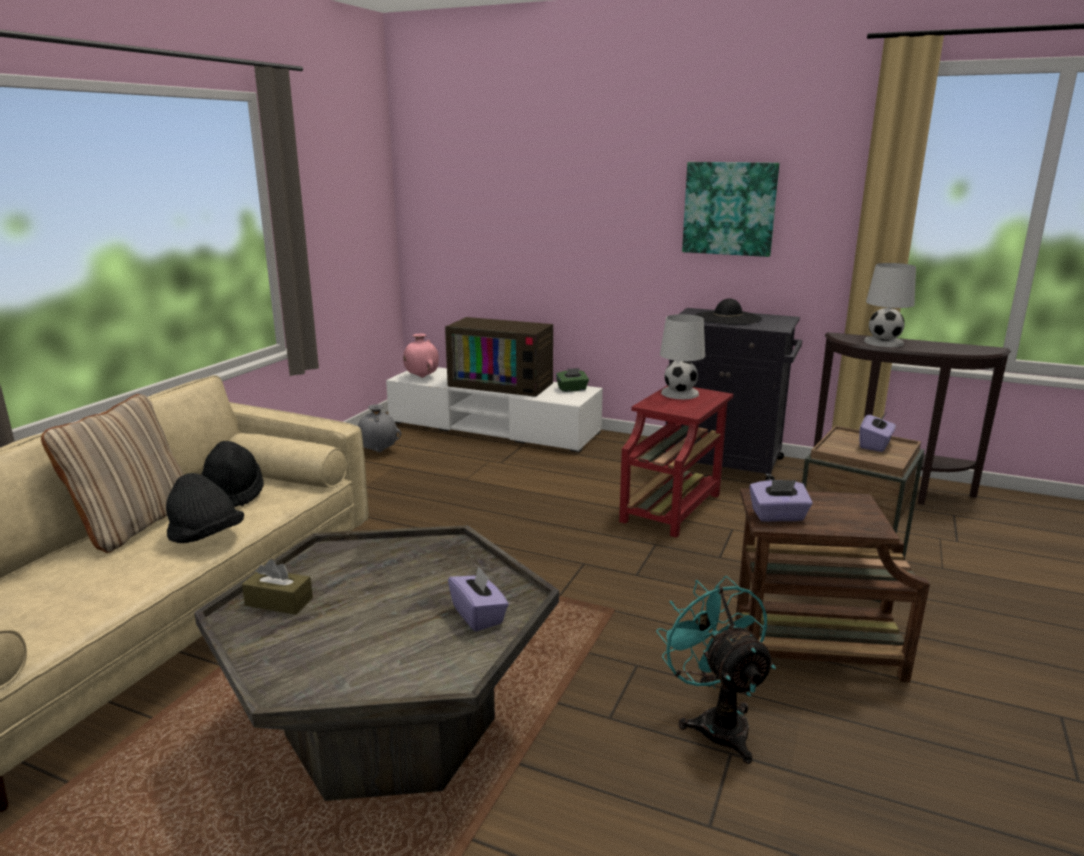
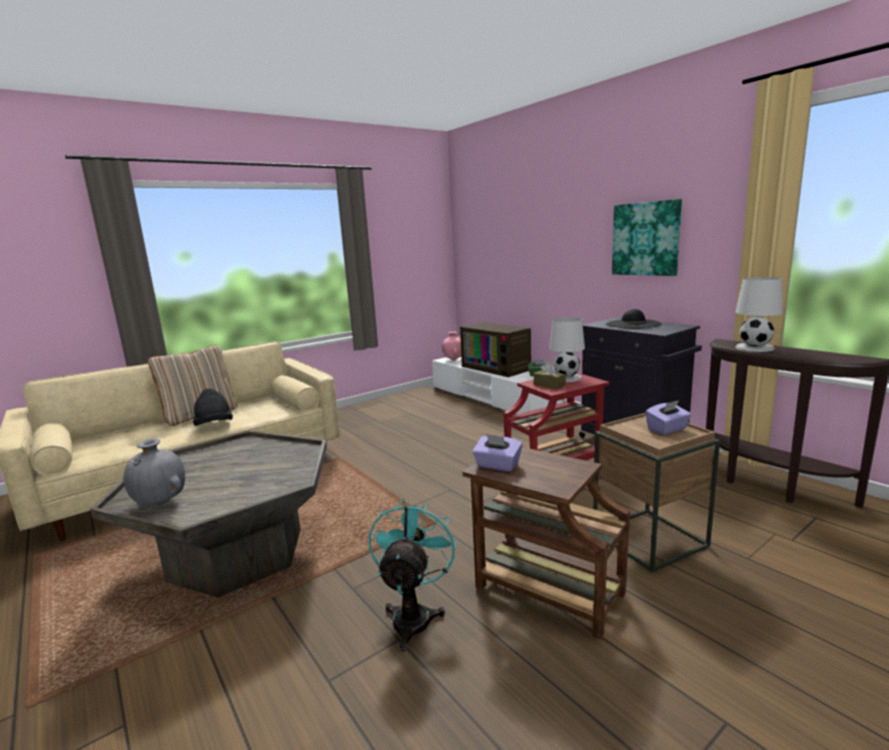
camera: 30 degrees right, 5 degrees down
black hat [201,441,264,507] -> none
brown tissue box [242,559,313,615] -> brown tissue box moved to [534,362,566,389]
grey vase [358,404,401,452] -> grey vase moved to [123,439,185,506]
purple tissue box [448,567,509,631] -> none

